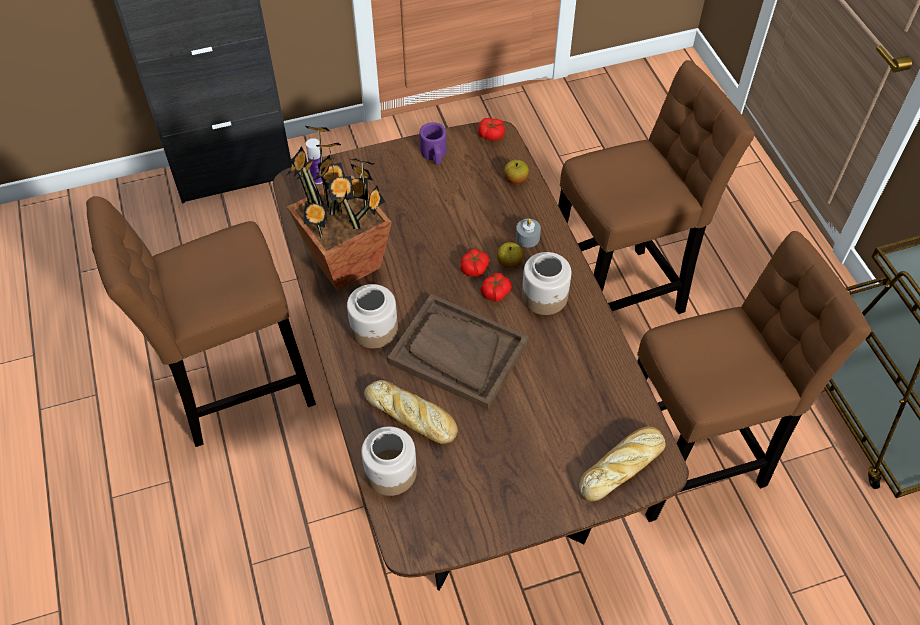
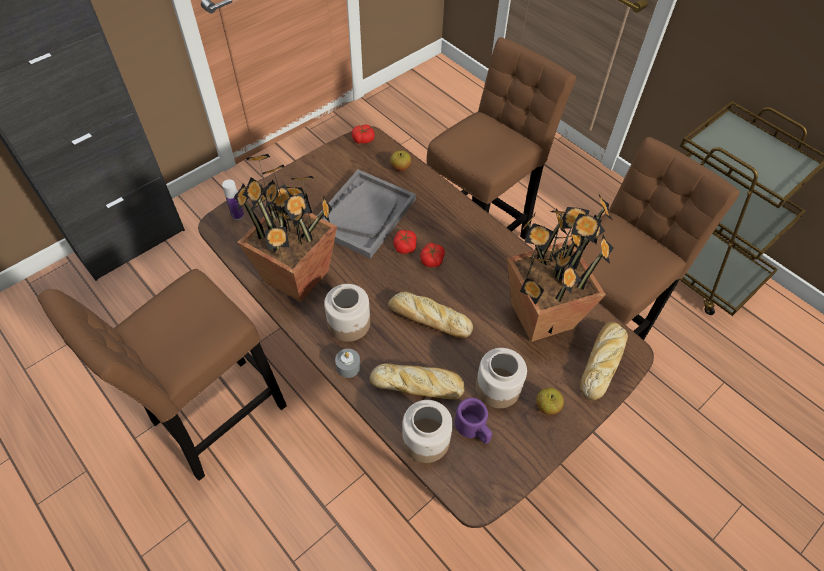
camera: 25 degrees left, 0 degrees up
brown tray [387,294,528,410] -> bread [388,292,473,338]
purple mug [420,122,447,165] -> purple mug moved to [455,398,492,444]
apple [497,242,523,268] -> apple moved to [536,388,564,415]
grey candle [516,219,541,248] -> grey candle moved to [335,349,361,378]
jar [522,252,571,315] -> jar moved to [476,348,527,408]
none -> grey tray [317,170,416,259]
none -> potted plant [507,194,614,342]

